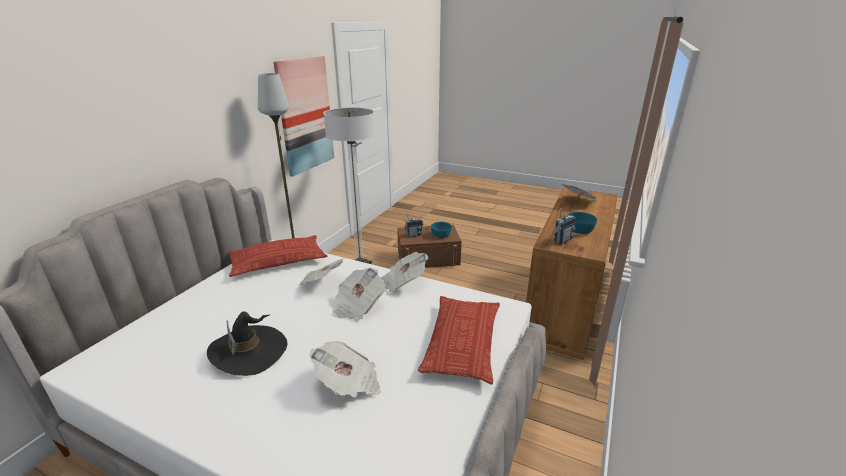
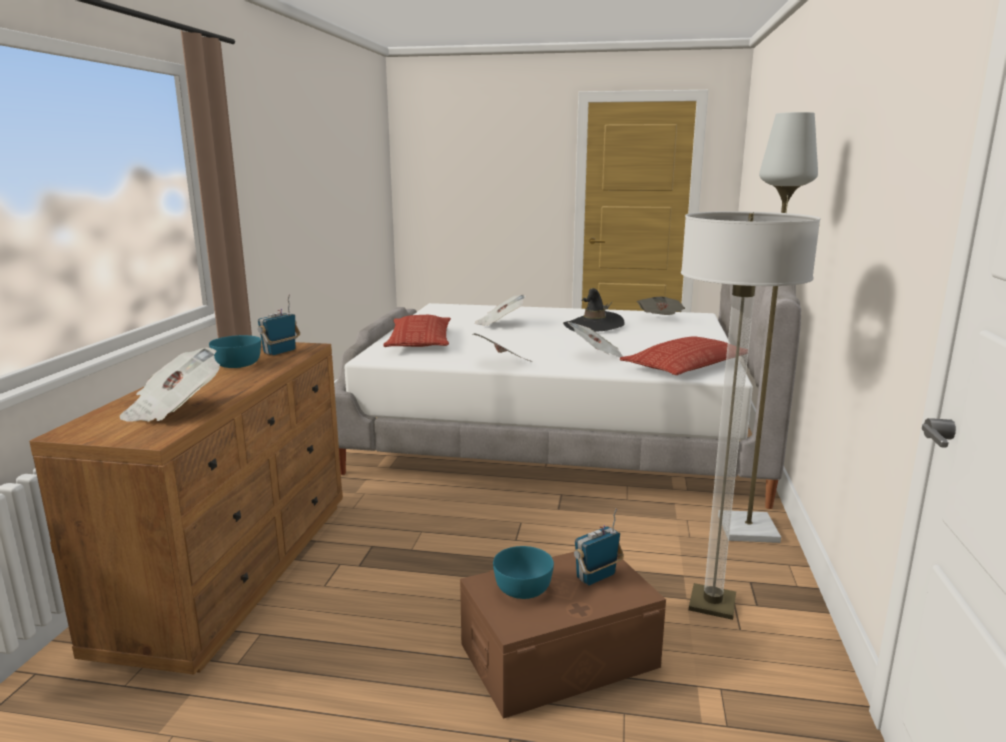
camera: 165 degrees right, 10 degrees down
picture [273,56,334,177] -> none
newspaper [332,268,385,320] -> newspaper moved to [637,297,685,315]

